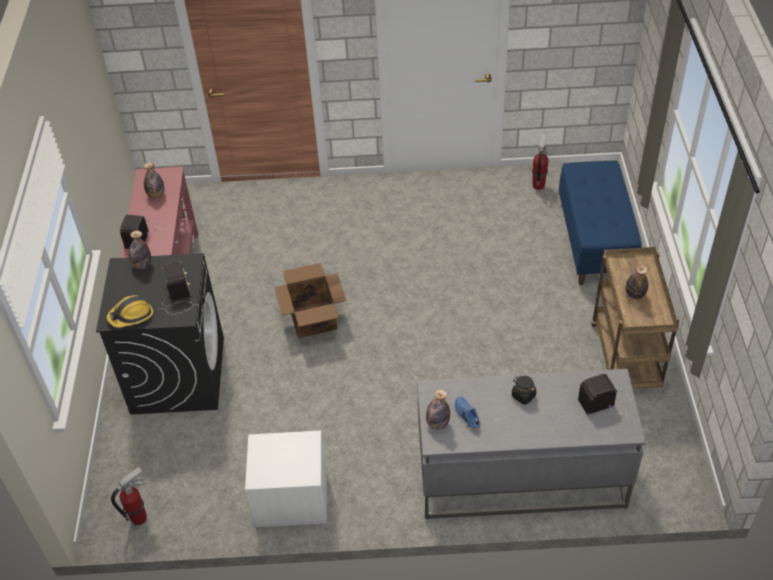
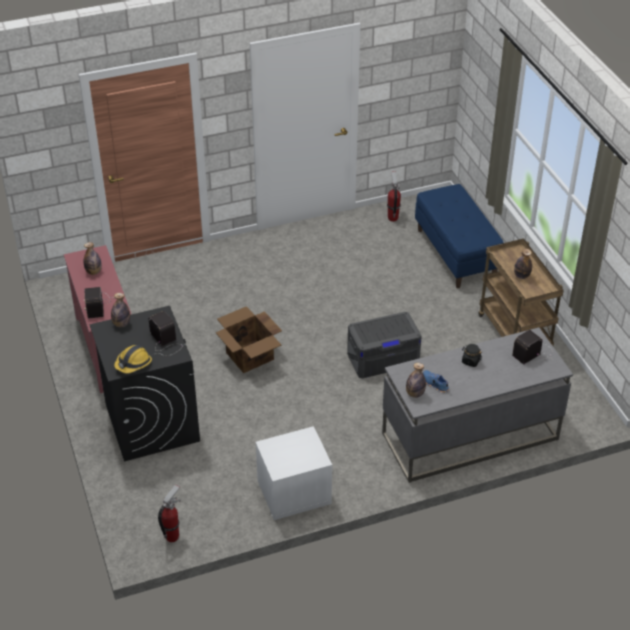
camera: 20 degrees left, 5 degrees down
none -> grey storage box [347,312,422,378]

